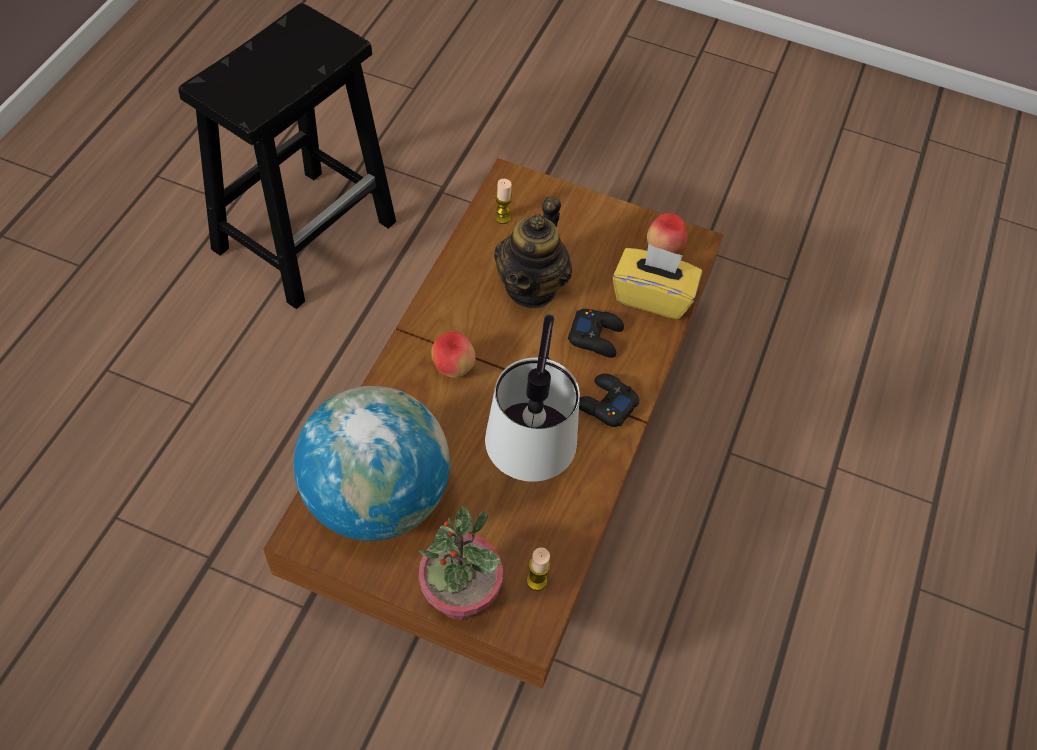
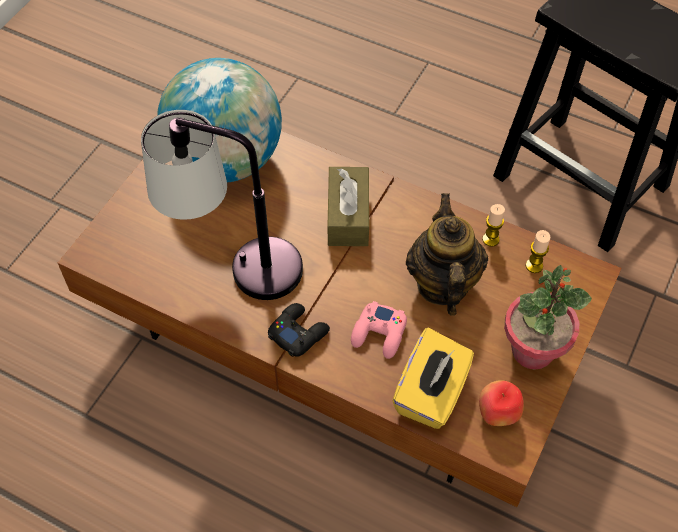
camera: 100 degrees right, 0 degrees up
potted plant [418,506,503,620] -> potted plant moved to [504,265,592,370]
apple [431,331,476,378] -> brown tissue box [327,167,369,246]
teapot [494,196,572,308] -> teapot turned 60 degrees clockwise [406,193,488,316]
candle [526,547,550,591] -> candle moved to [482,204,505,247]
black game controller [568,309,624,358] -> pink game controller [351,301,407,359]

